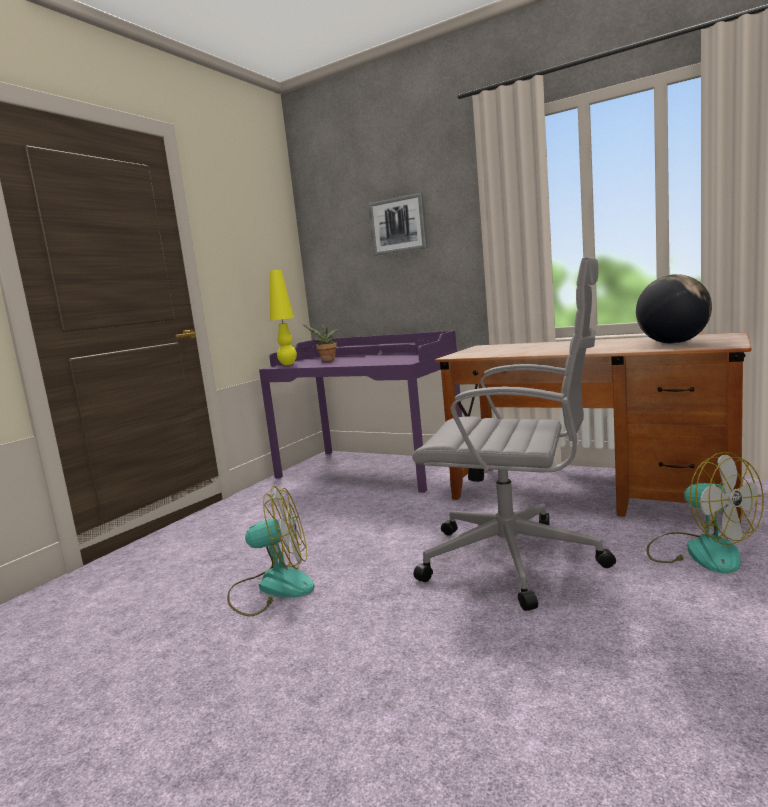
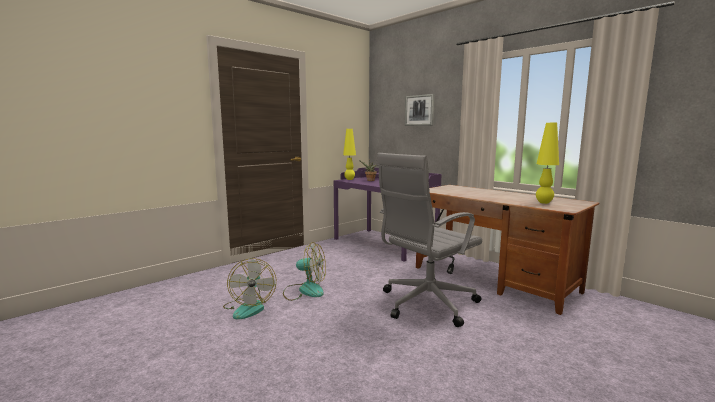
camera: 15 degrees right, 0 degrees up
grey office chair [412,257,616,611] -> grey office chair turned 105 degrees clockwise [376,153,482,327]
globe [636,274,712,344] -> yellow table lamp [536,123,559,204]
fan [646,452,764,574] -> fan moved to [223,259,276,319]

